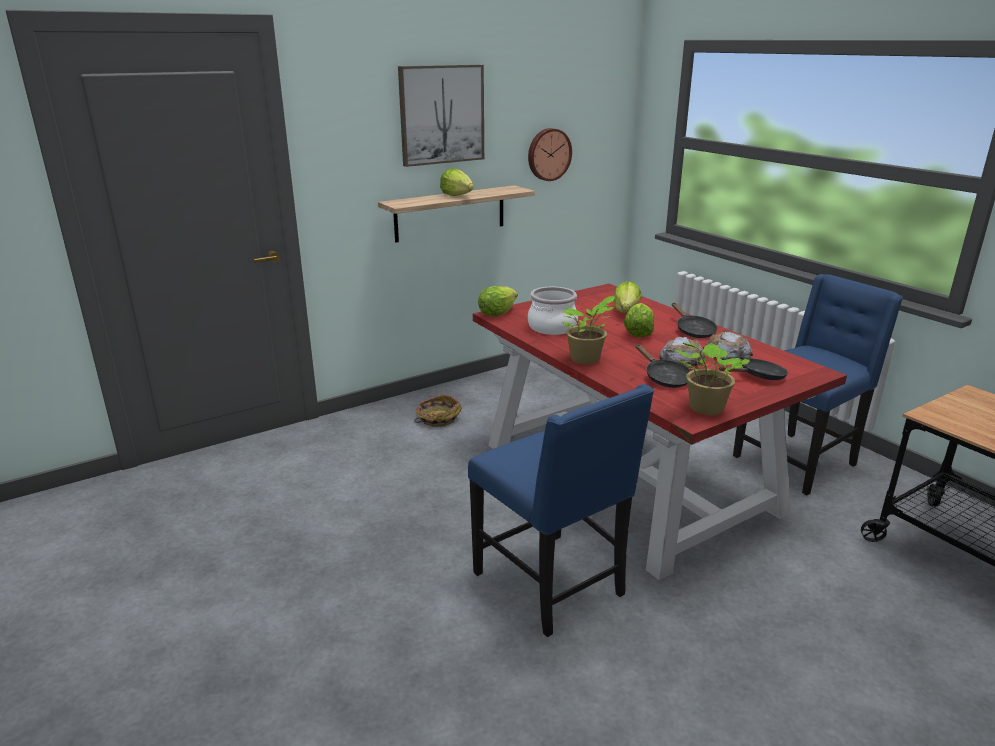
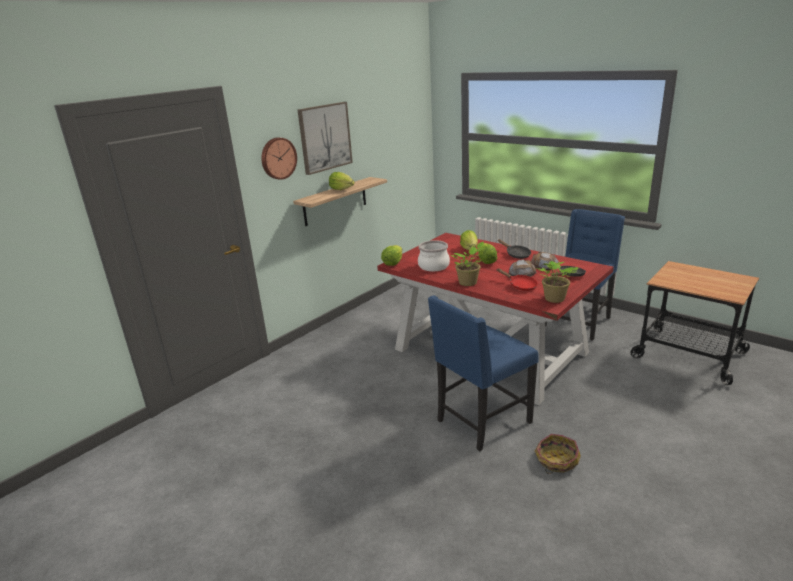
camera: 15 degrees left, 0 degrees up
basket [414,394,462,427] -> basket moved to [535,434,581,474]
blue chair [468,384,654,637] -> blue chair turned 105 degrees clockwise [428,296,539,451]
wall clock [528,128,572,181] -> wall clock moved to [261,137,297,180]
black frying pan [635,344,691,388] -> red frying pan [497,268,538,291]

